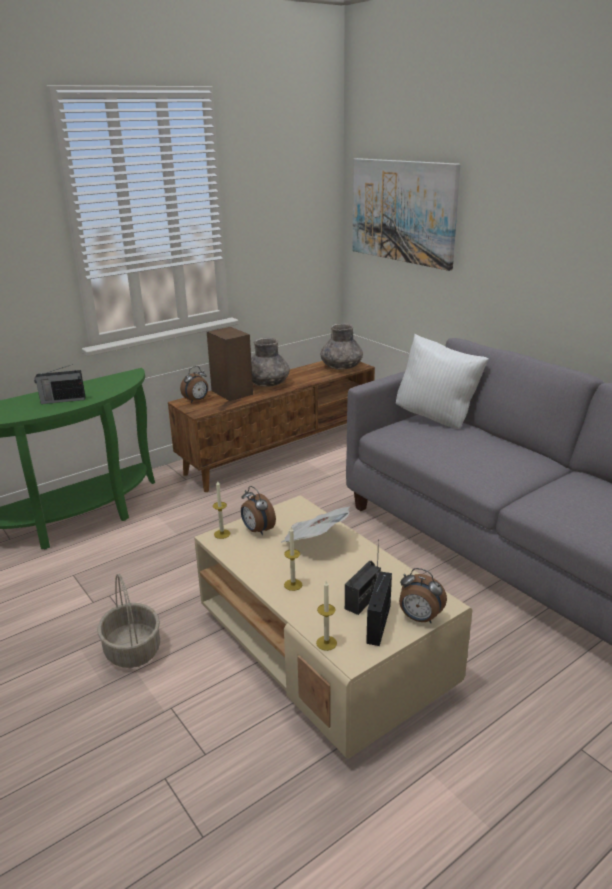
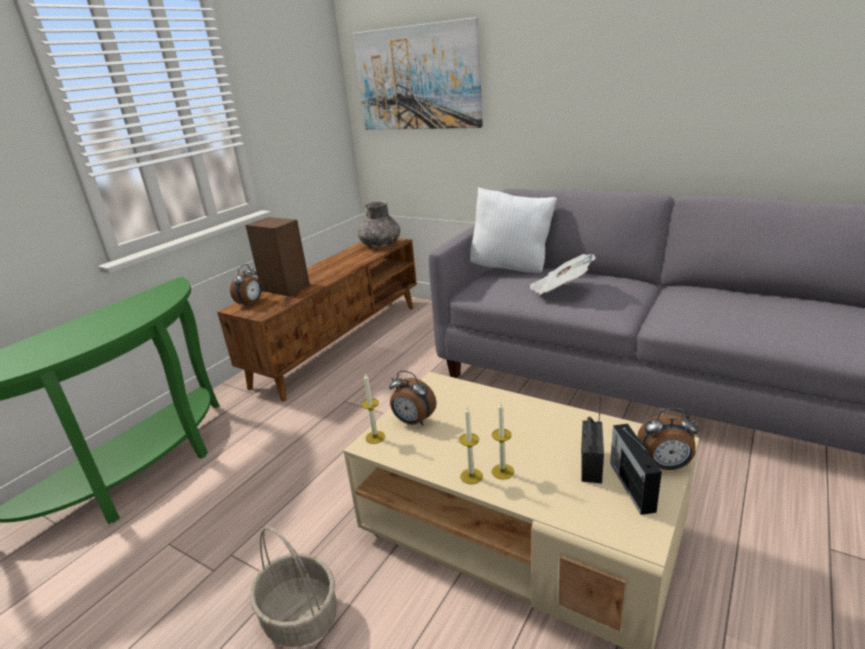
camera: 20 degrees left, 0 degrees up
radio [34,364,85,404] -> none
grey vase [251,338,290,387] -> none
newspaper [281,507,350,543] -> newspaper moved to [529,254,596,295]
candle [316,581,337,651] -> candle moved to [459,407,483,484]

